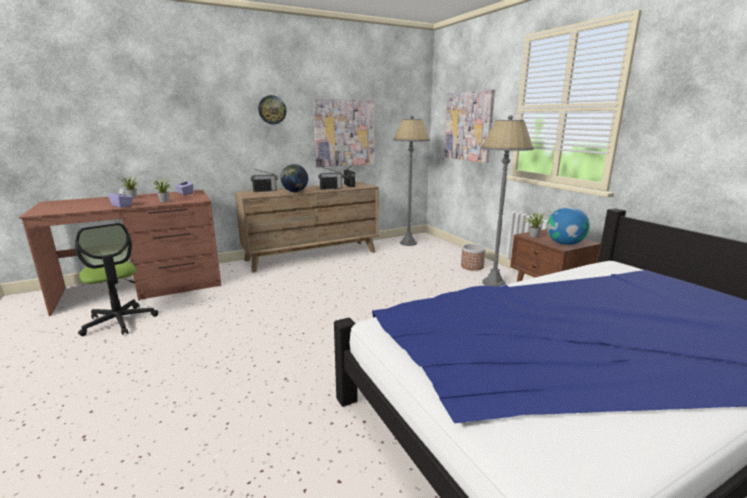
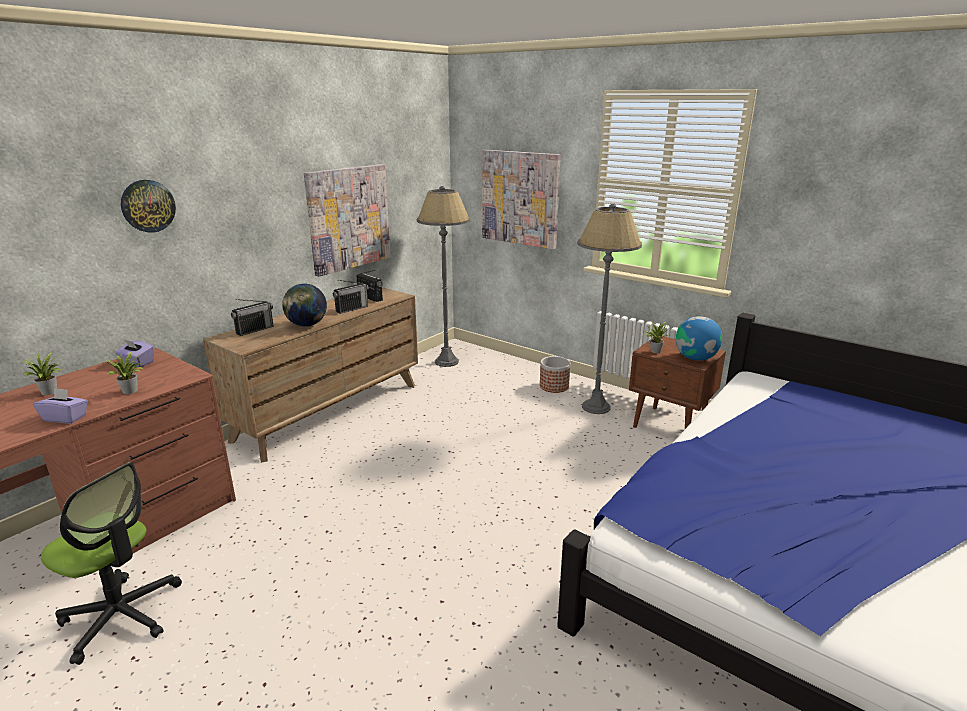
camera: 25 degrees left, 5 degrees up
wall clock [258,95,286,124] -> wall clock moved to [121,180,176,233]

